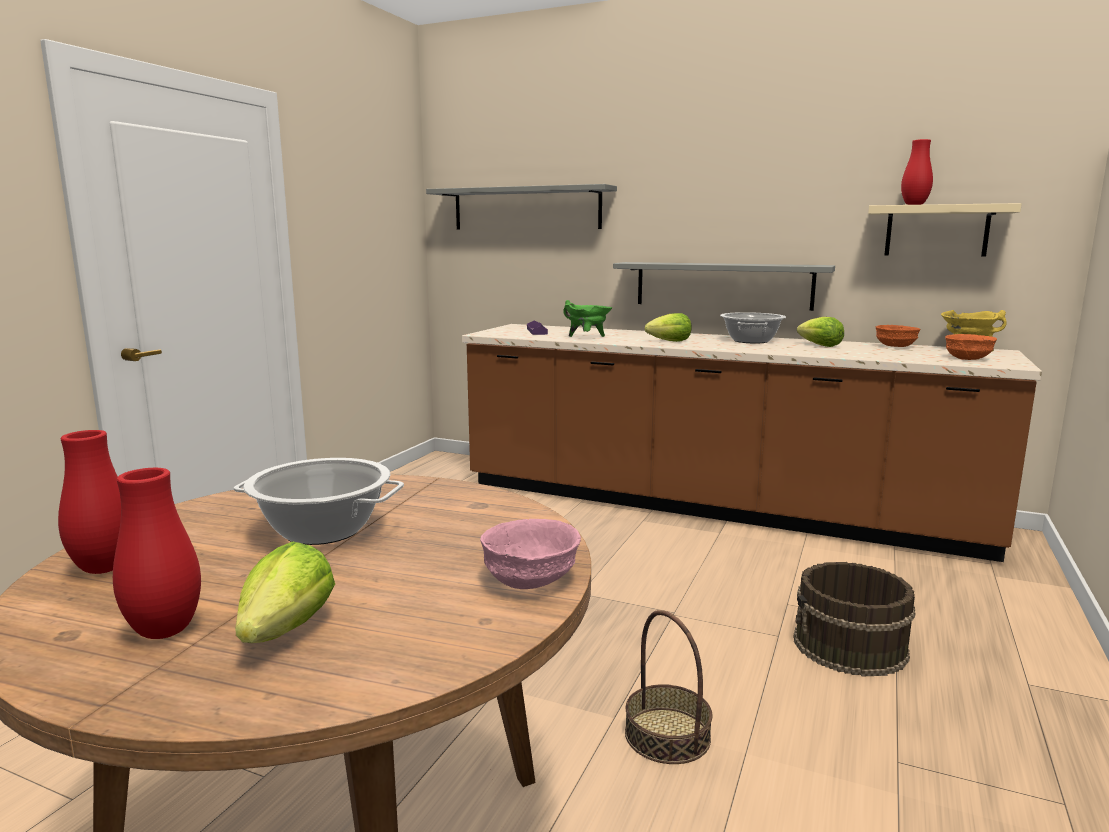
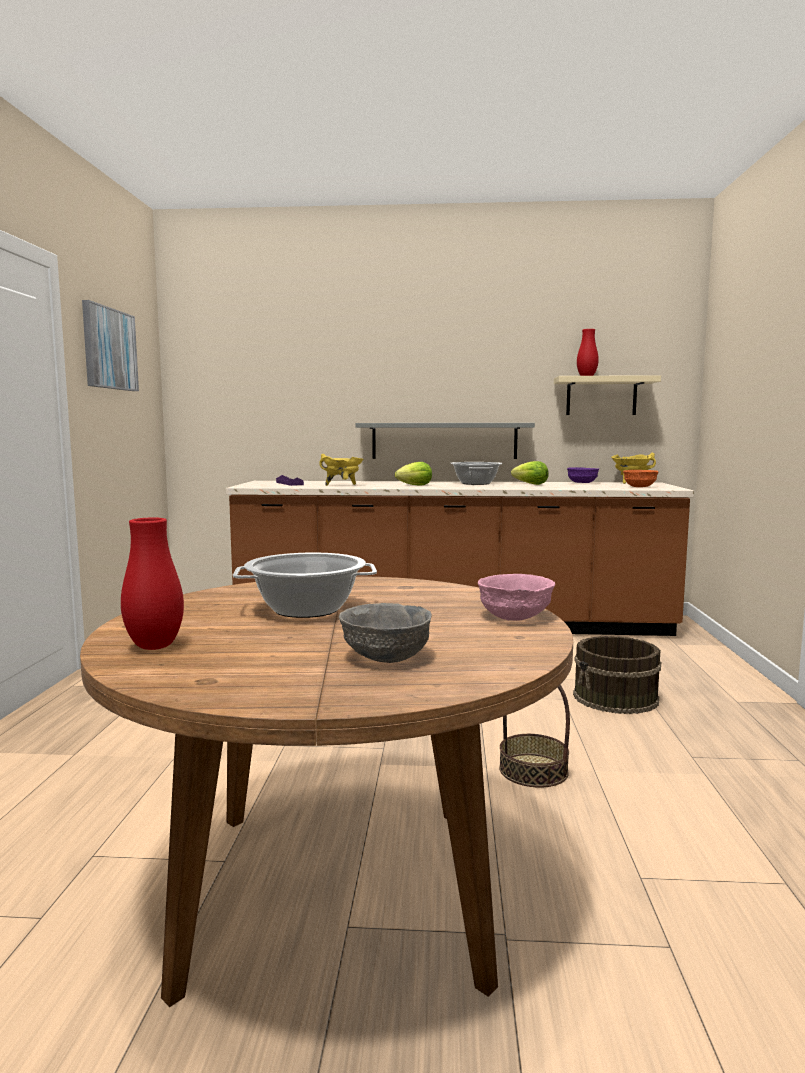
camera: 20 degrees left, 5 degrees down
red vase [113,468,201,639] -> none
lettuce [235,542,335,643] -> grey bowl [339,603,432,663]
grey shelf [426,184,617,230] -> none
green cooking pot [563,300,612,337] -> yellow cooking pot [319,454,364,486]
orange bowl [876,325,920,347] -> purple bowl [567,467,599,483]
none -> picture [82,300,139,391]

